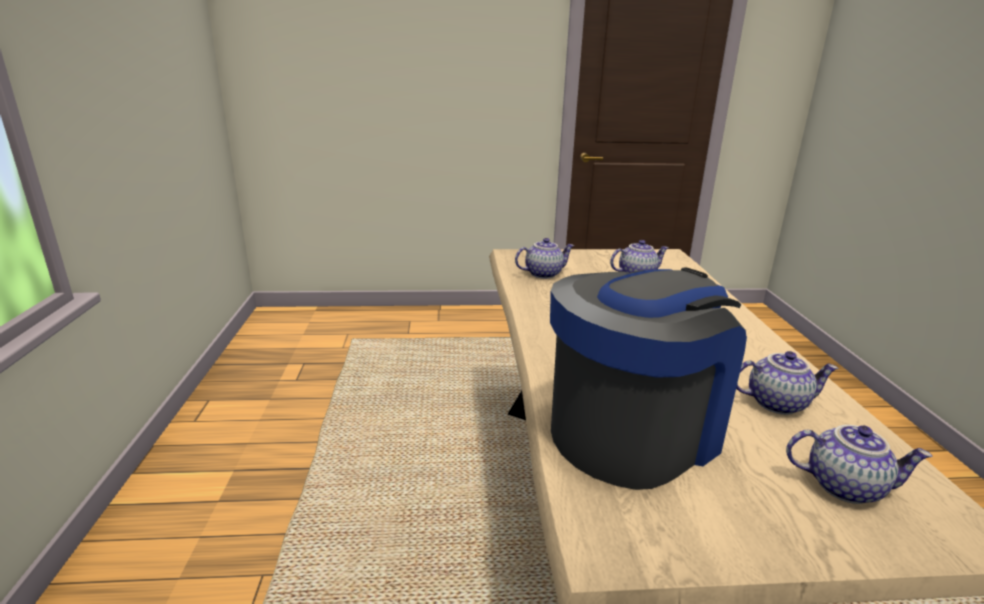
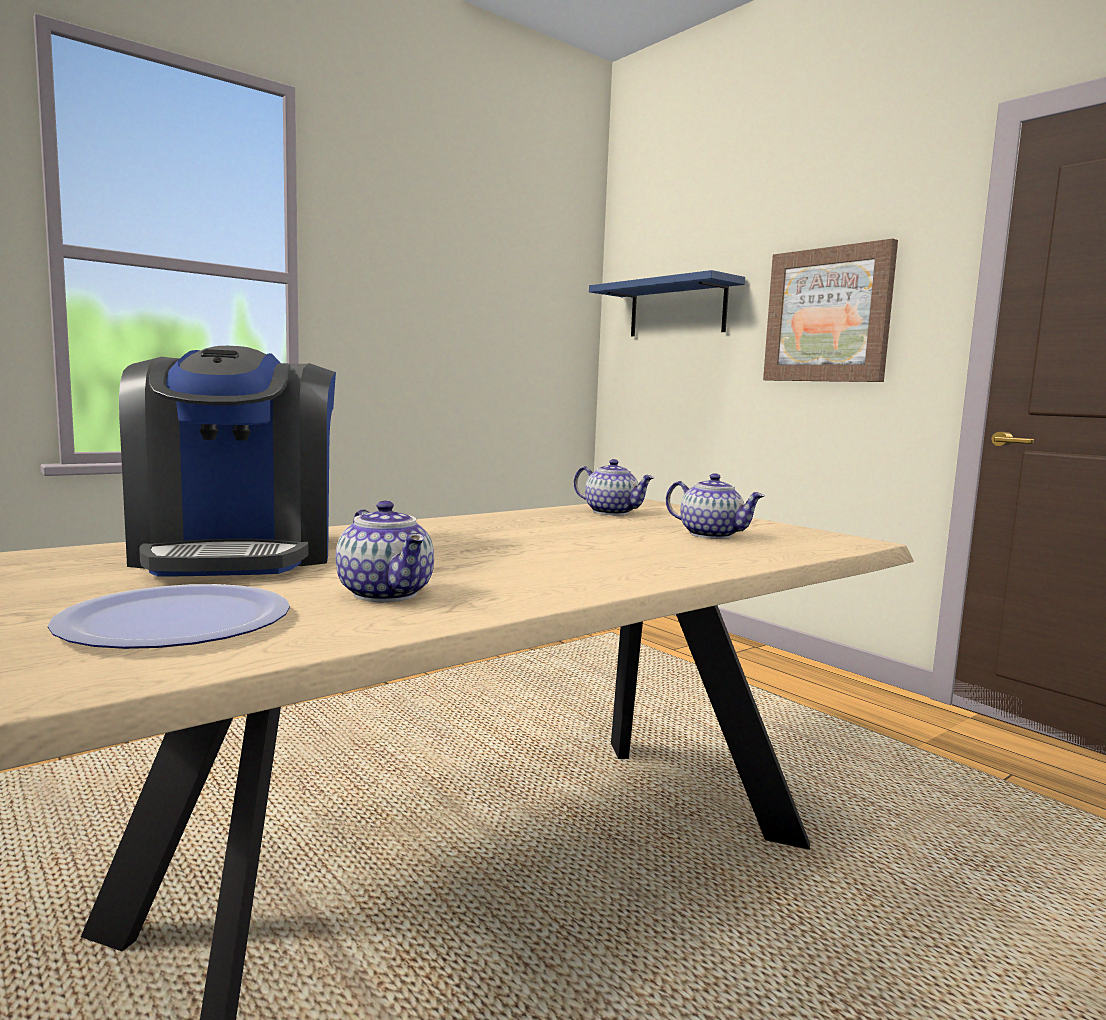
camera: 55 degrees right, 15 degrees down
coffee machine [550,267,747,490] -> coffee machine turned 60 degrees clockwise [119,346,336,577]
teapot [786,425,933,504] -> plate [48,584,290,649]
none -> blue shelf [589,270,745,336]
none -> picture [763,239,898,382]

